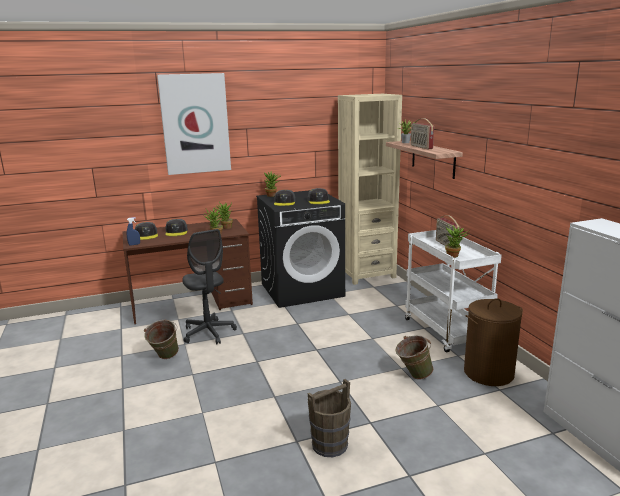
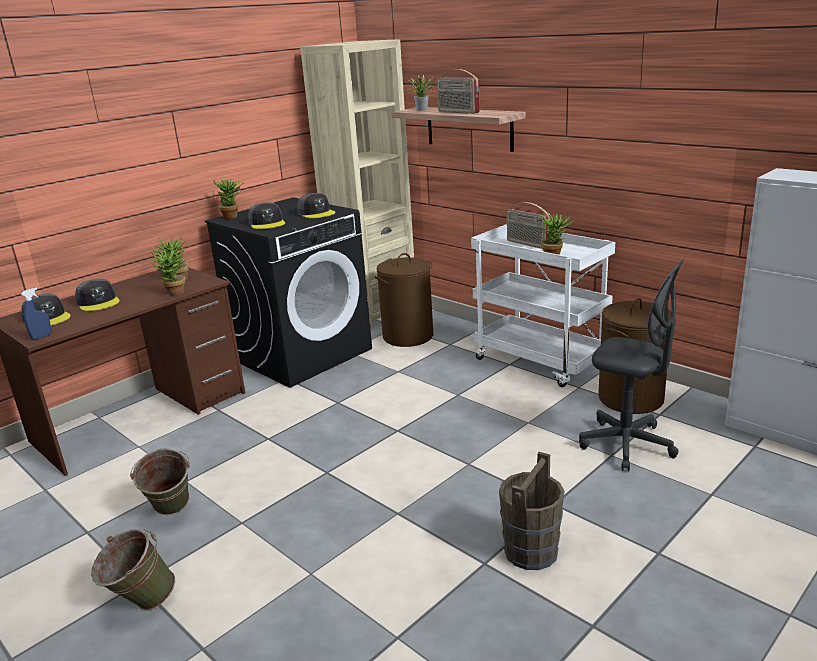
camera: 25 degrees left, 5 degrees up
picture [157,73,231,175] -> none
grey office chair [182,229,237,344] -> grey office chair moved to [579,260,684,471]
green bucket [396,335,434,379] -> green bucket moved to [91,529,175,610]
none -> brown laundry basket [375,253,433,347]

